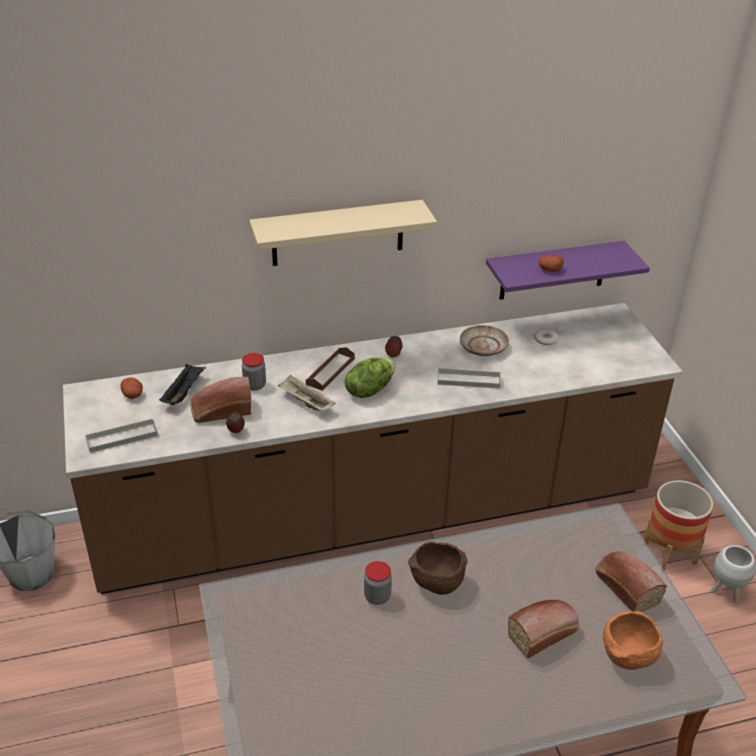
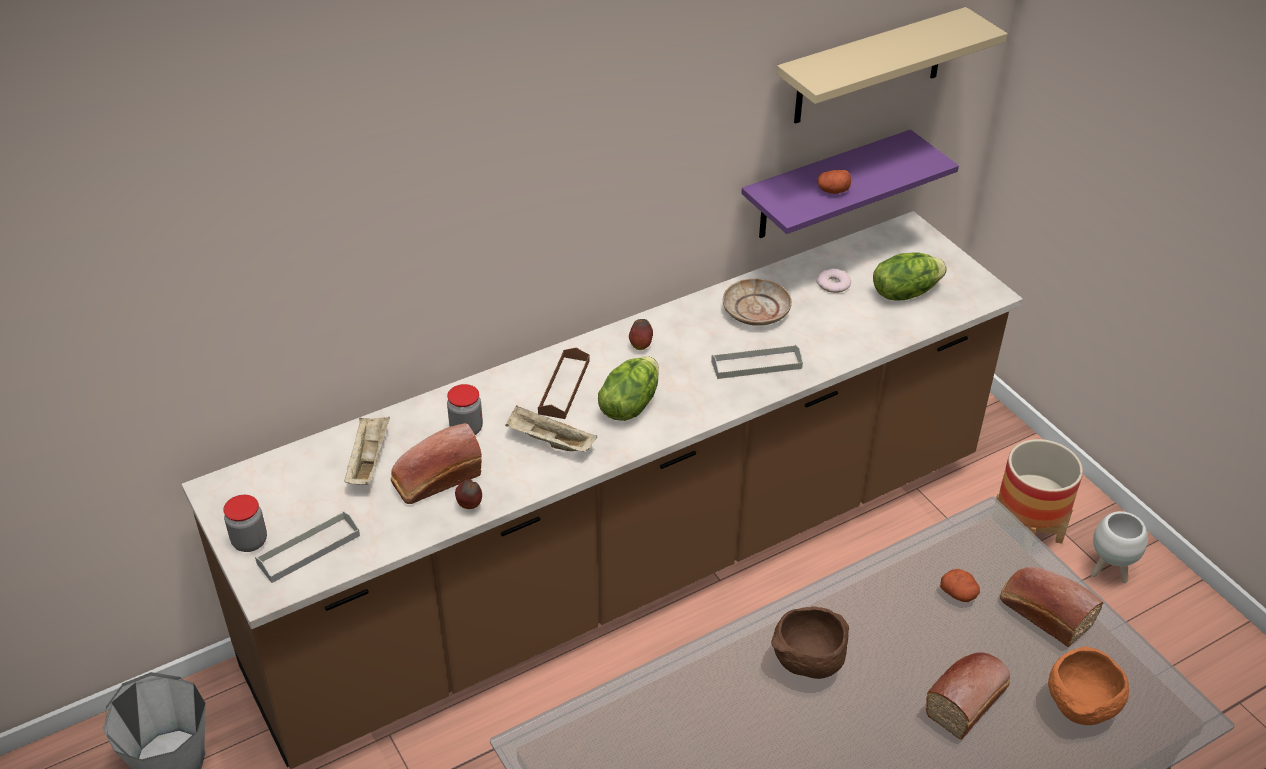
camera: 15 degrees left, 5 degrees up
potato [120,377,143,399] -> potato moved to [940,569,980,602]
black tray [159,364,206,405] -> beige tray [344,417,390,485]
beige shelf [249,200,437,266] -> beige shelf moved to [777,7,1007,124]
jar [364,561,392,605] -> jar moved to [223,495,267,552]
none -> lettuce [873,252,947,301]

